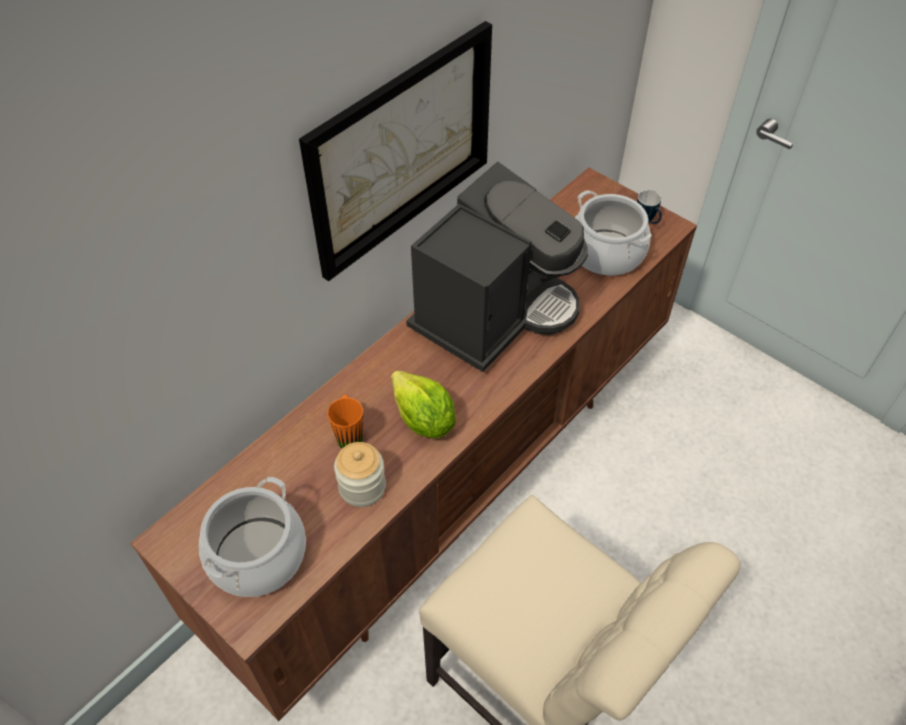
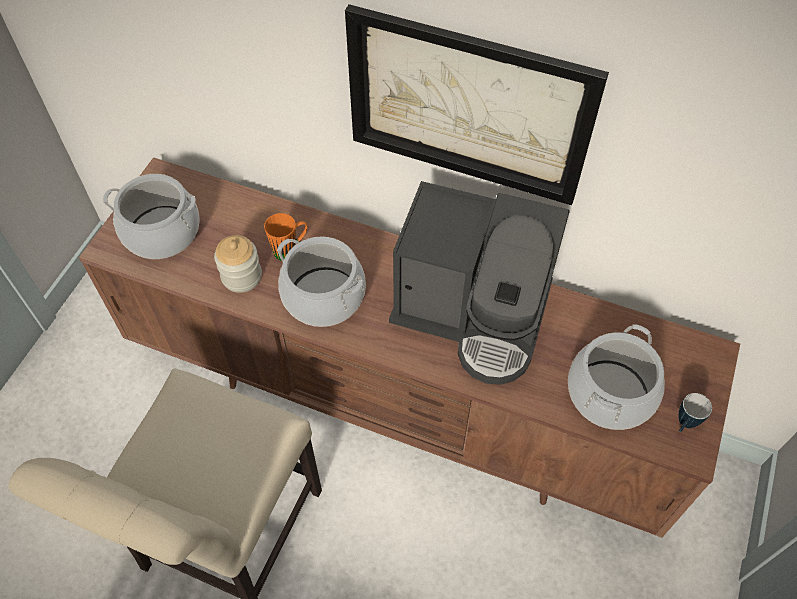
camera: 70 degrees right, 5 degrees up
lettuce [391,370,456,438] -> cooking pot [277,236,366,327]

